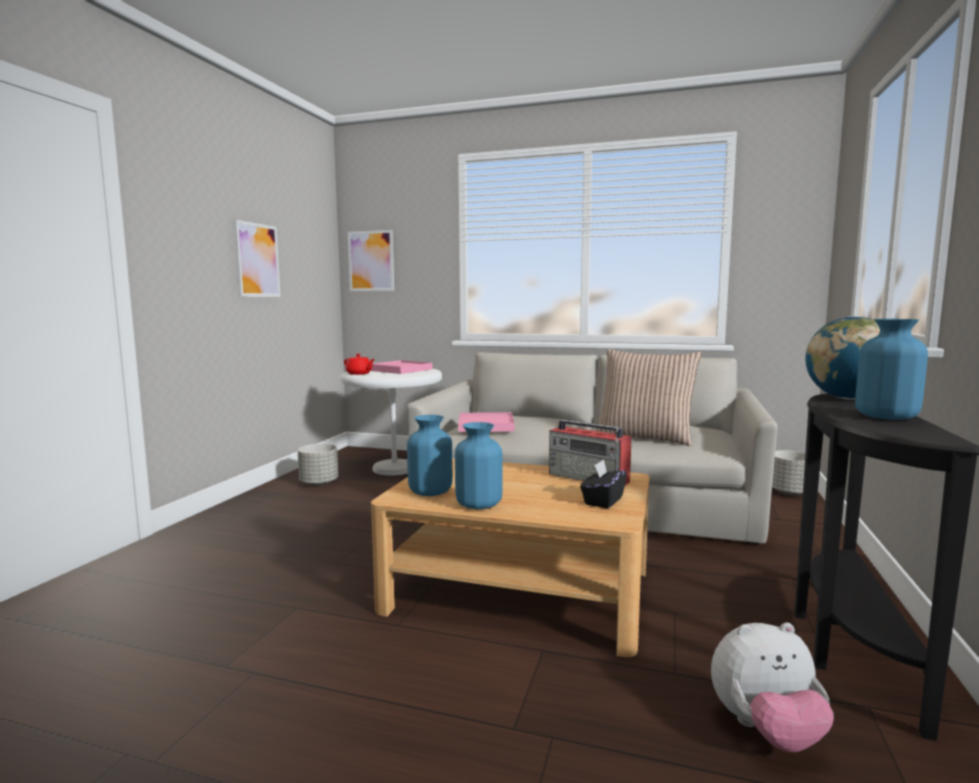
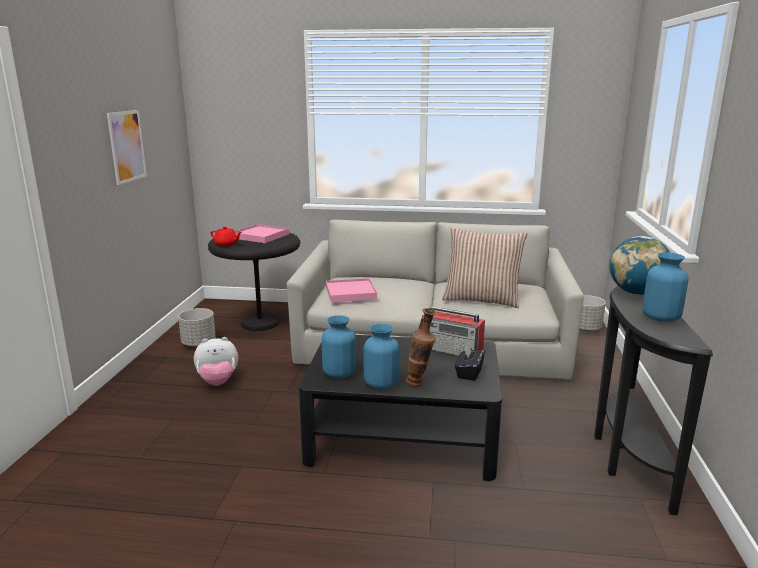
camera: 10 degrees left, 10 degrees up
white side table [340,369,442,476] -> black side table [208,233,300,331]
picture [348,230,394,291] -> none
beige coffee table [371,458,650,657] -> black coffee table [298,335,502,481]
plush toy [711,623,834,752] -> plush toy moved to [194,337,238,386]
none -> vase [406,308,437,387]

